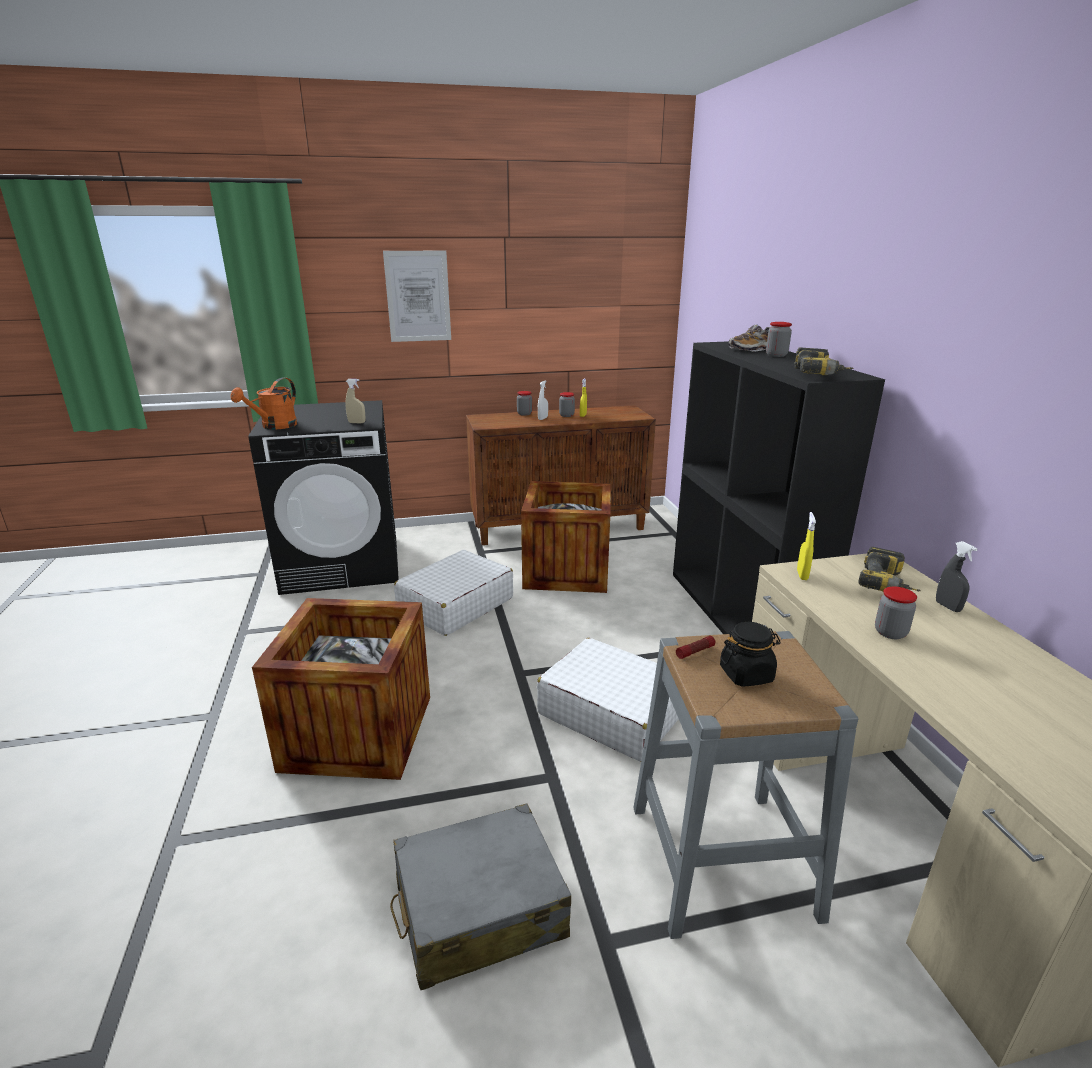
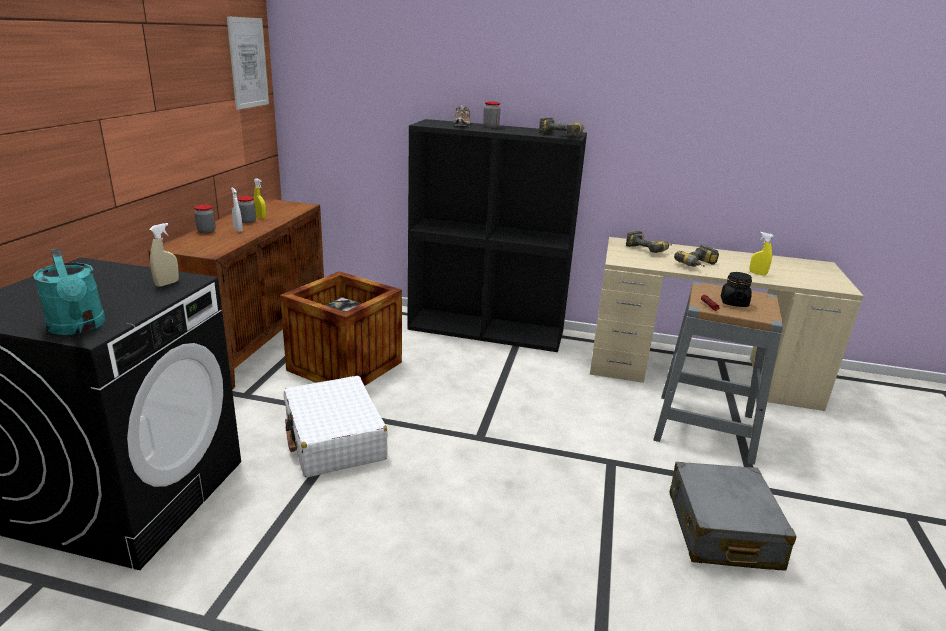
camera: 65 degrees left, 0 degrees up
orange watering can [231,378,297,430] -> turquoise watering can [33,249,106,335]
crate [252,598,430,780] -> none
picture [383,250,451,342] -> picture moved to [227,16,269,110]
white suitcase [537,638,679,762] -> none
yellow spray bottle [797,512,816,580] -> yellow spray bottle moved to [749,232,774,276]
jar [875,587,917,639] -> power drill [674,245,719,267]
grey spray bottle [936,541,978,612] -> none

